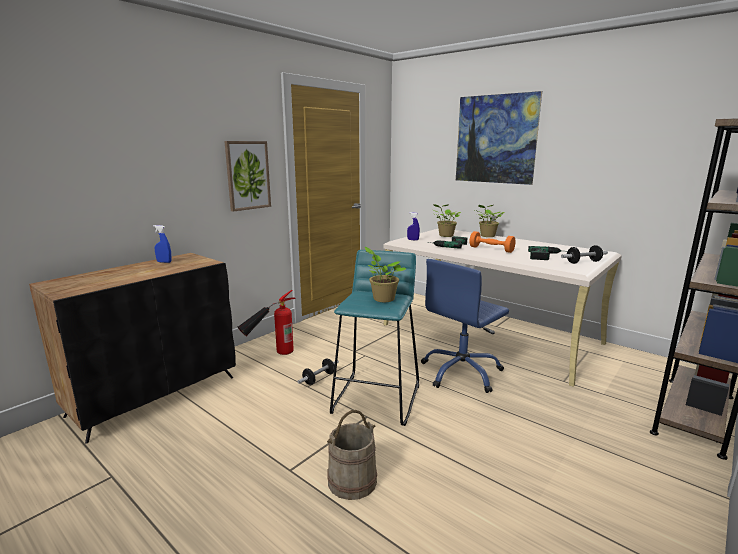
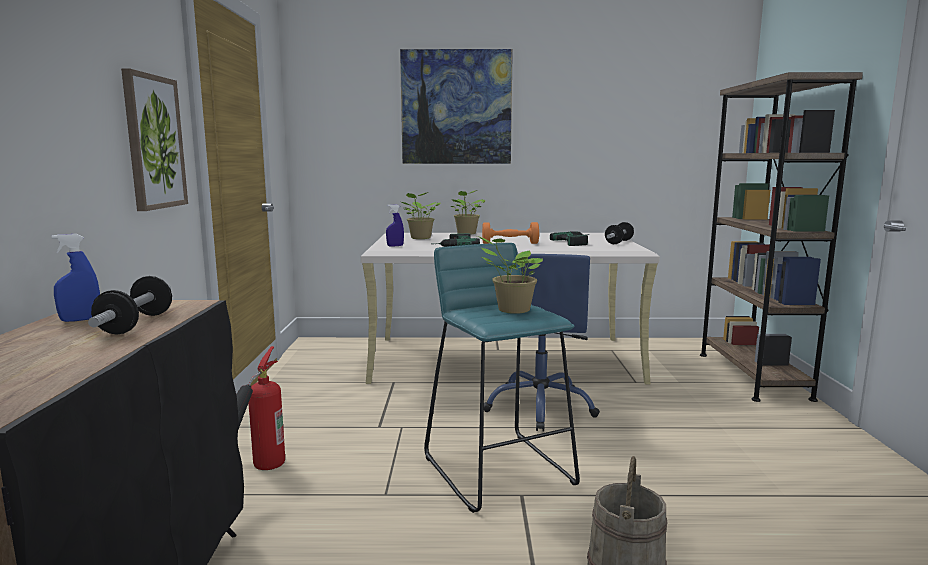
camera: 40 degrees left, 5 degrees down
dumbbell [297,358,339,385] -> dumbbell moved to [88,276,172,335]

